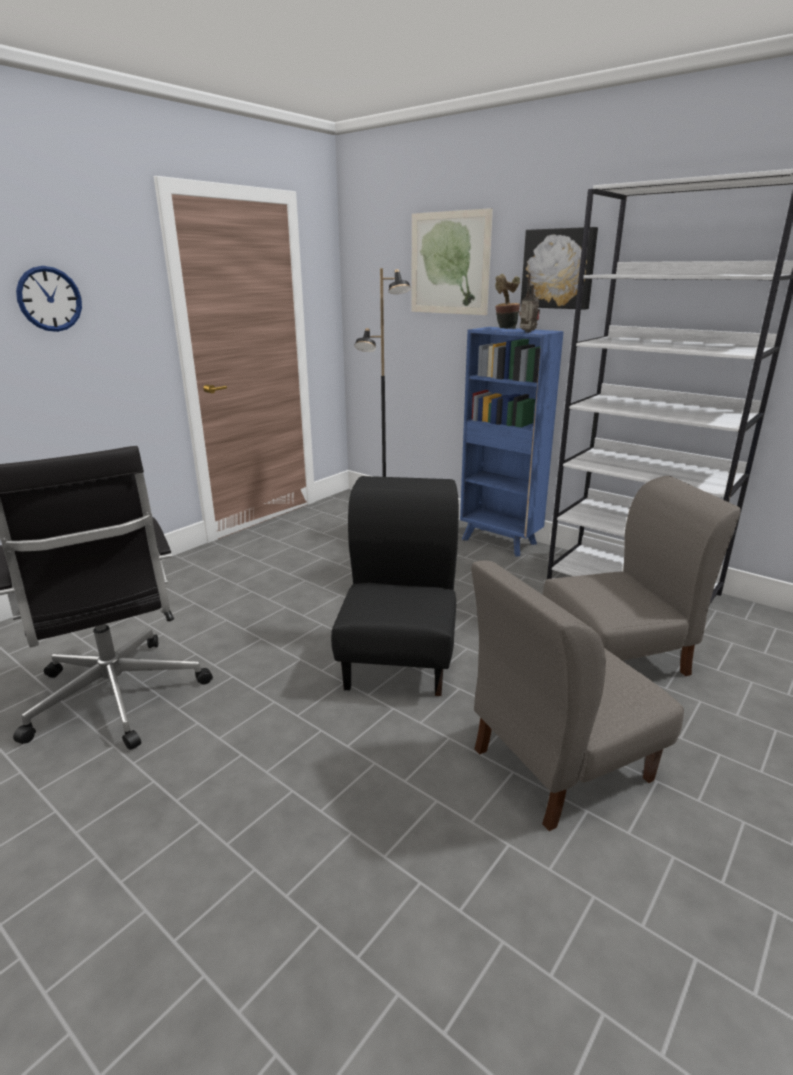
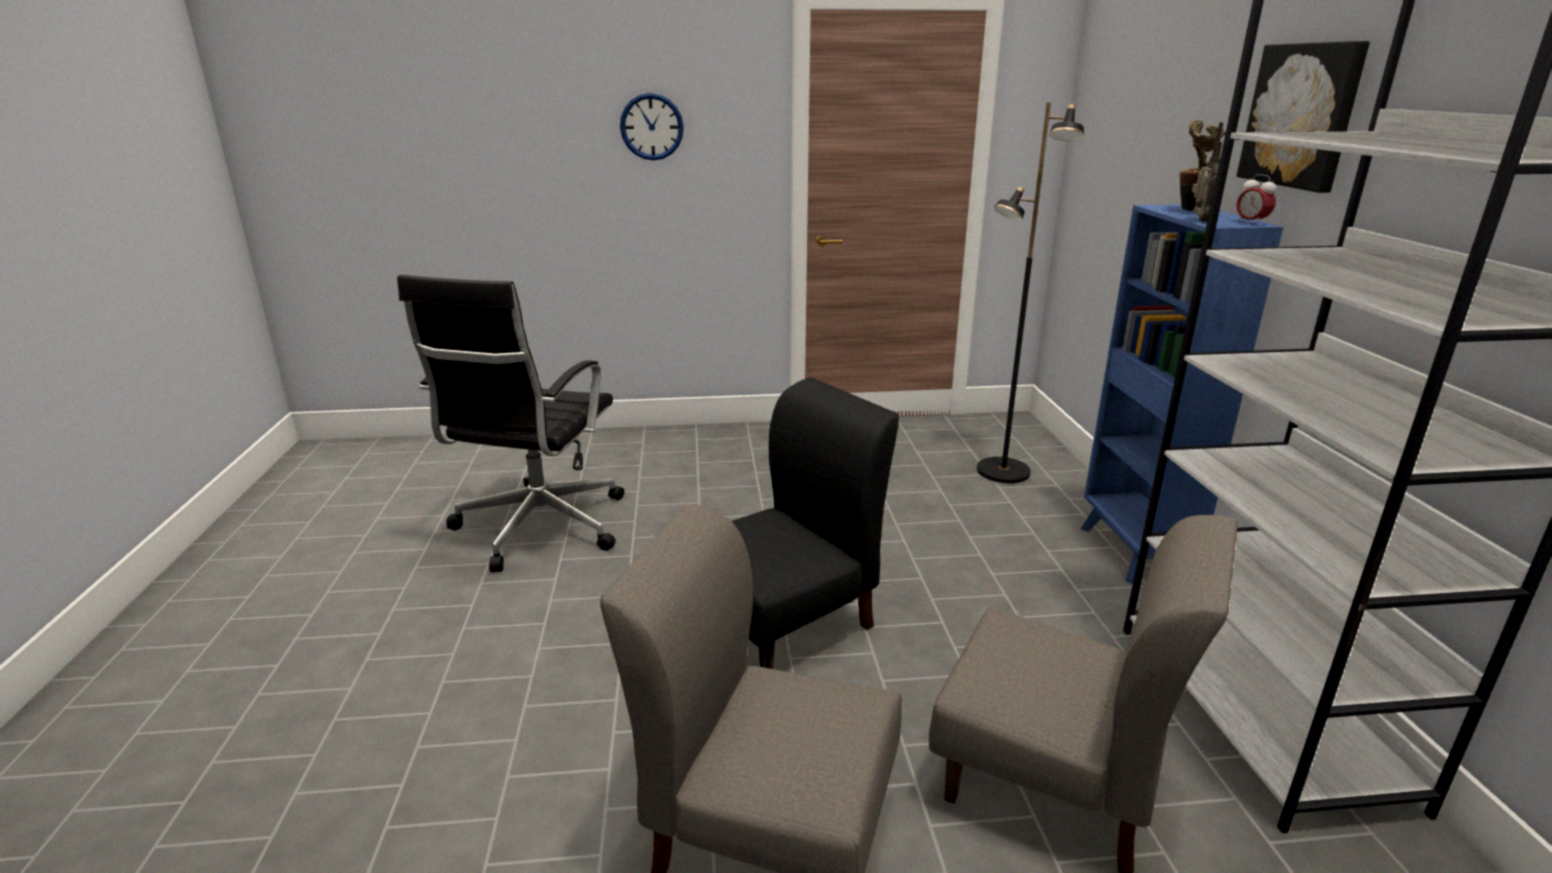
camera: 45 degrees right, 0 degrees up
picture [411,208,493,315] -> none
none -> alarm clock [1237,174,1277,225]

